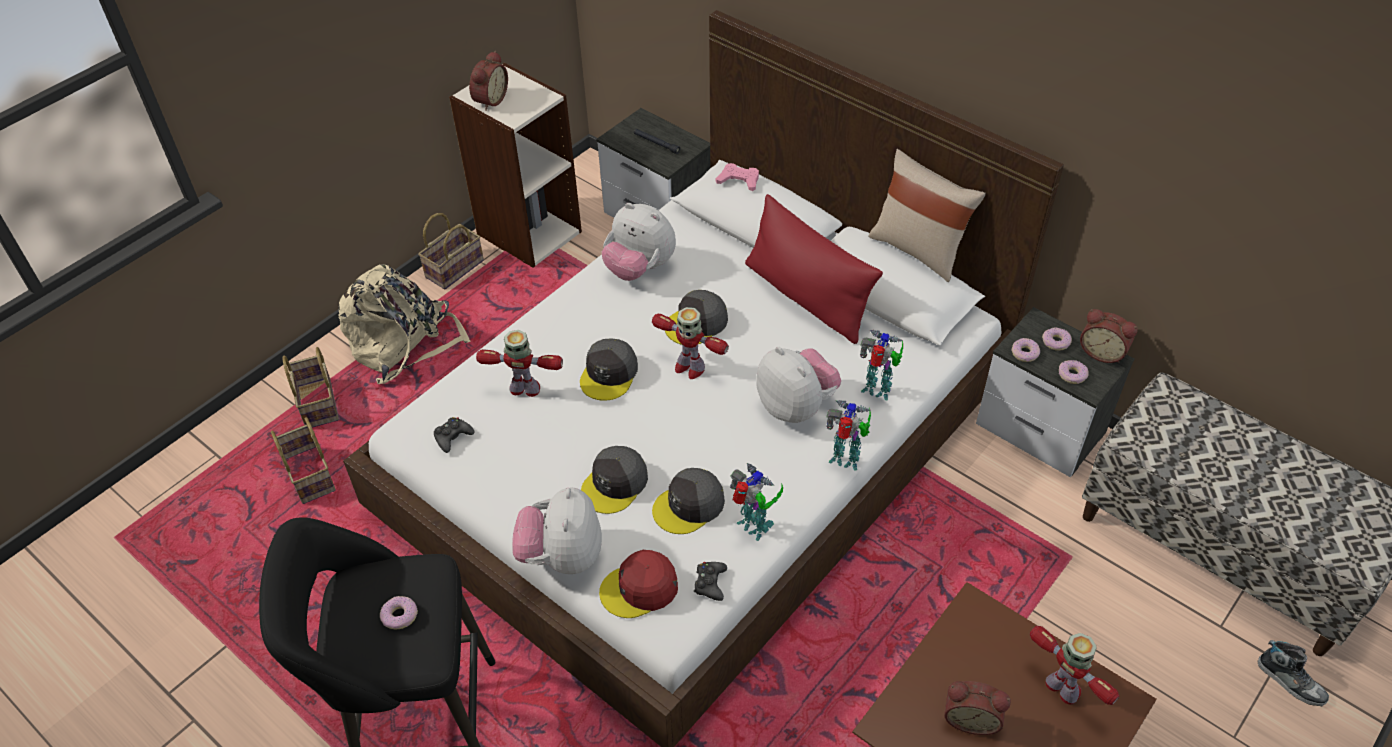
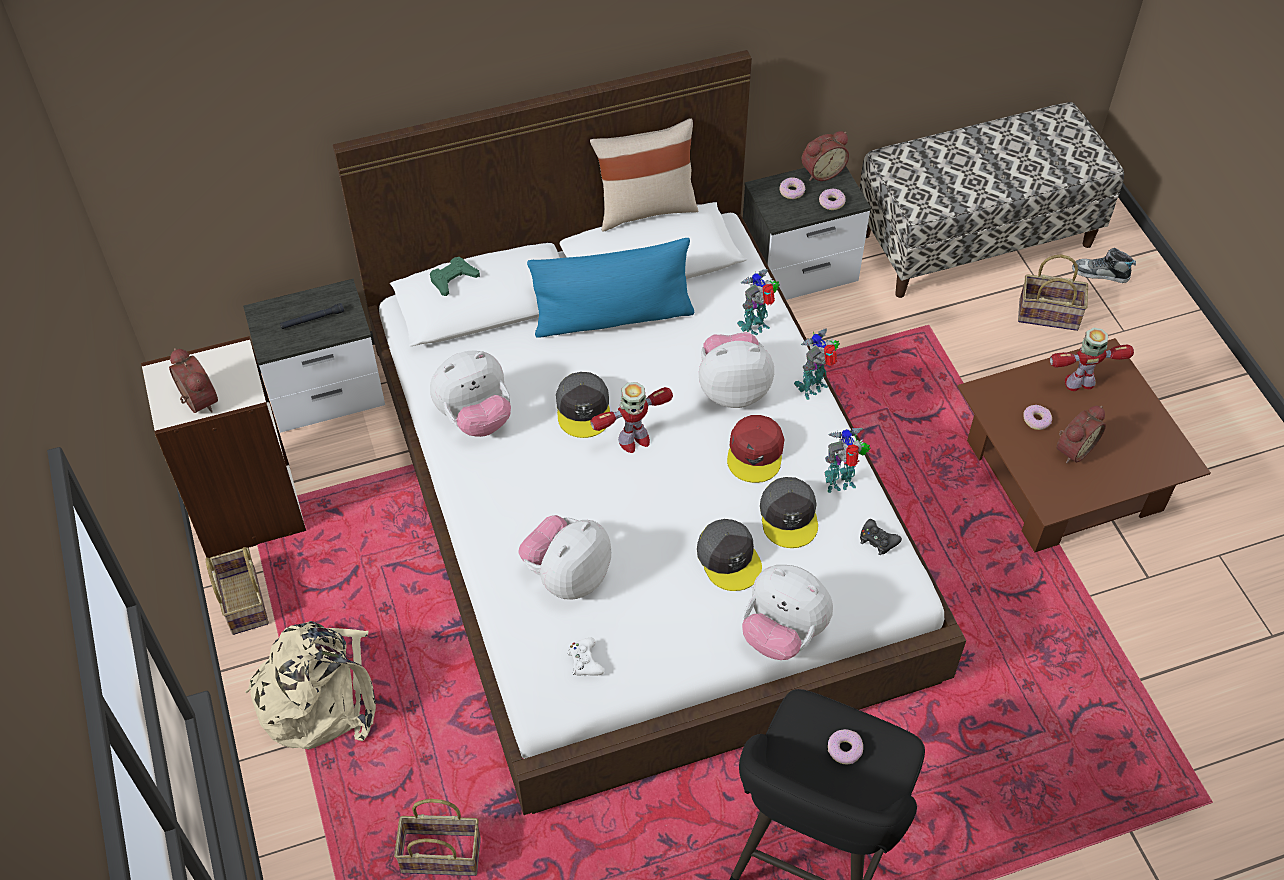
camera: 60 degrees left, 5 degrees up
basket [282,347,339,428] -> basket moved to [1018,254,1088,331]
black game controller [434,417,475,453] -> white game controller [567,638,604,676]
toy robot [476,330,563,397] -> plush toy [518,515,611,600]
grey cap [580,338,638,401] -> none
red cap [599,550,678,618] -> red cap moved to [727,415,784,483]
pink game controller [716,163,759,191] -> green game controller [430,257,480,296]
red pillow [745,194,883,344] -> blue pillow [527,238,694,338]
donut [1012,338,1040,362] -> donut moved to [1023,405,1052,430]
shoe [1257,640,1329,706] -> shoe turned 150 degrees counterclockwise [1072,248,1136,283]

